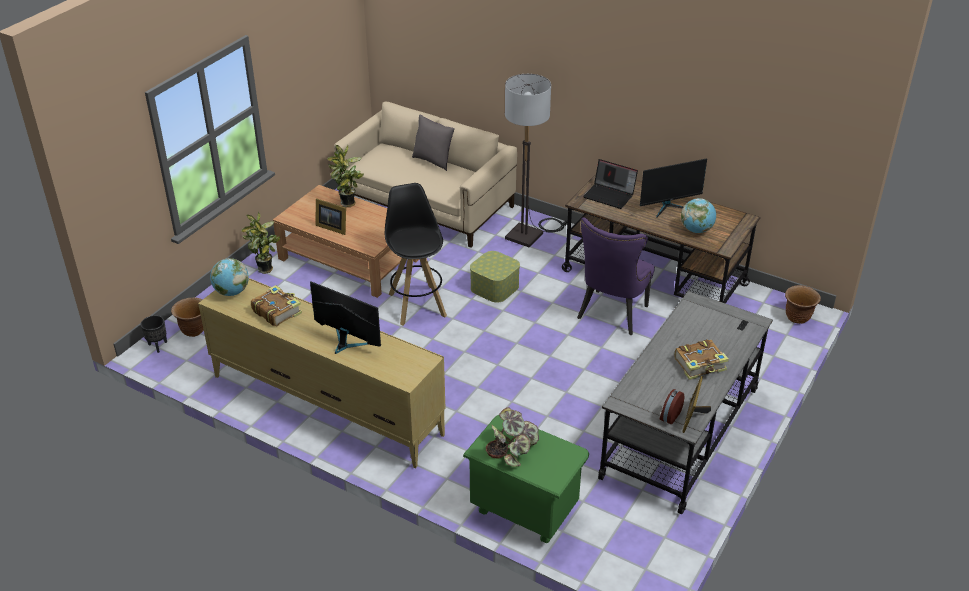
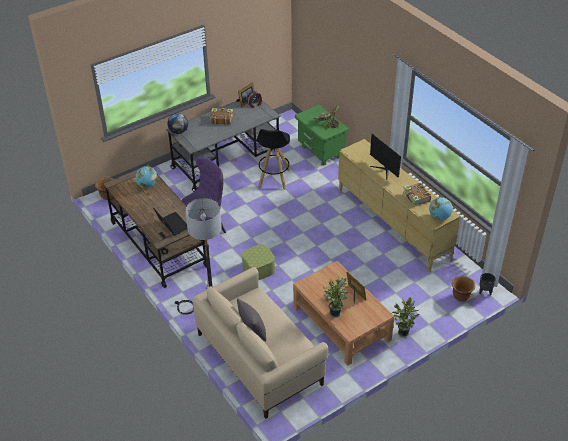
camera: 155 degrees left, 5 degrees up
black stool [385,183,447,326] -> black stool moved to [256,129,290,190]
monitor [640,158,707,218] -> none
none -> globe [167,113,188,134]

